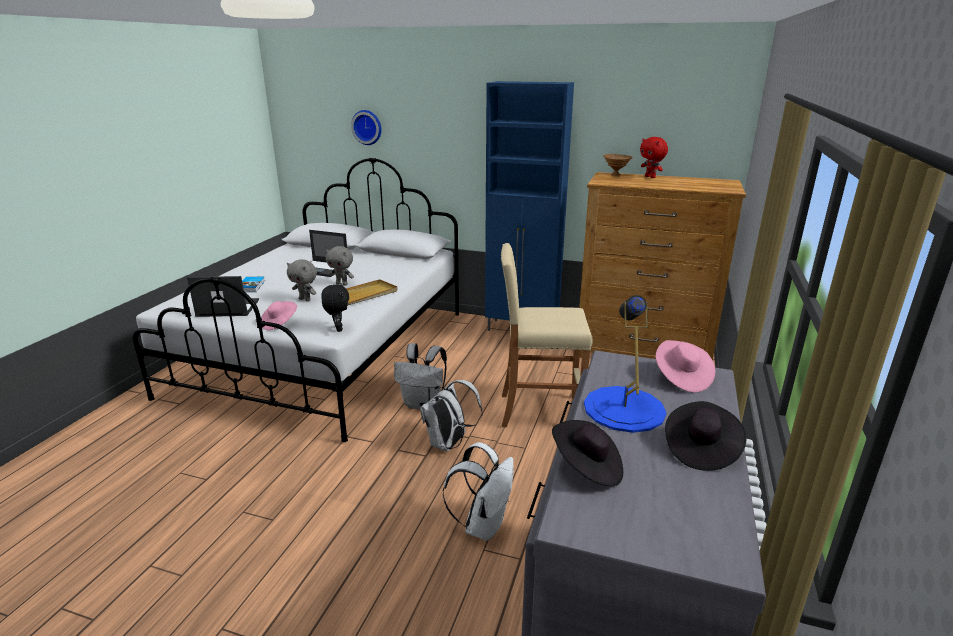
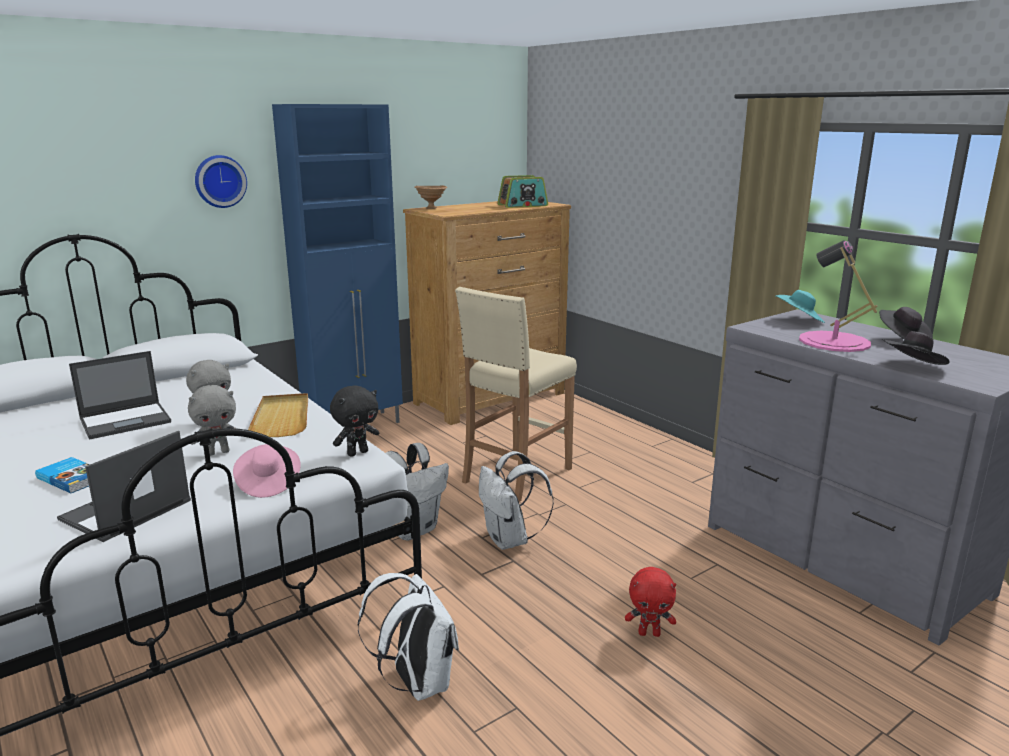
camera: 55 degrees left, 5 degrees down
black plush toy [321,284,349,332] -> black plush toy turned 120 degrees clockwise [330,385,379,457]
wall clock [351,110,382,145] -> wall clock moved to [195,155,247,208]
white backpack [443,442,513,541] -> white backpack moved to [358,573,459,701]
blue table lamp [584,295,666,433] -> pink table lamp [799,240,877,352]
red plush toy [640,137,668,178] -> red plush toy moved to [625,567,676,637]
pink hat [655,340,715,393] -> turquoise hat [776,290,825,323]
none -> radio [497,175,548,208]

